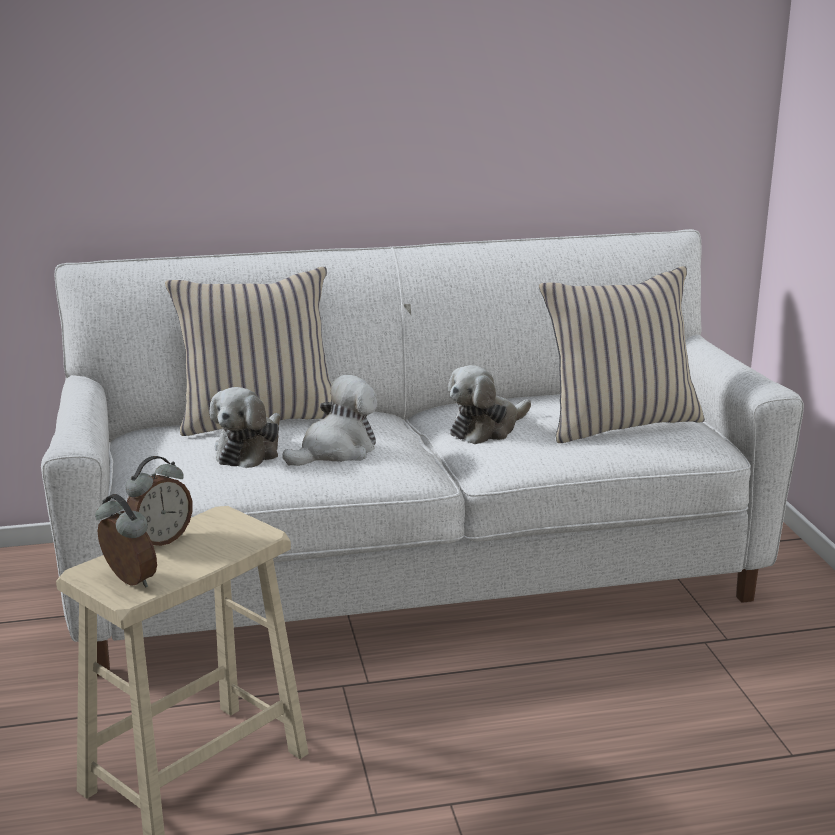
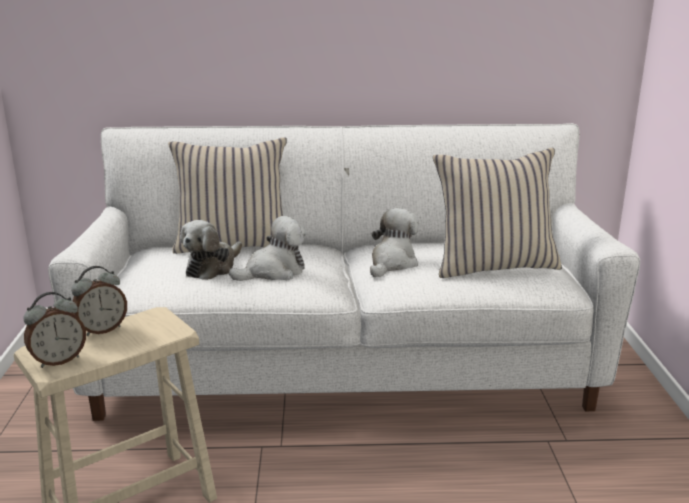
camera: 10 degrees right, 0 degrees up
alarm clock [95,494,157,588] -> alarm clock turned 90 degrees clockwise [23,292,86,368]
plush toy [448,365,531,444] -> plush toy turned 150 degrees clockwise [370,208,419,277]

